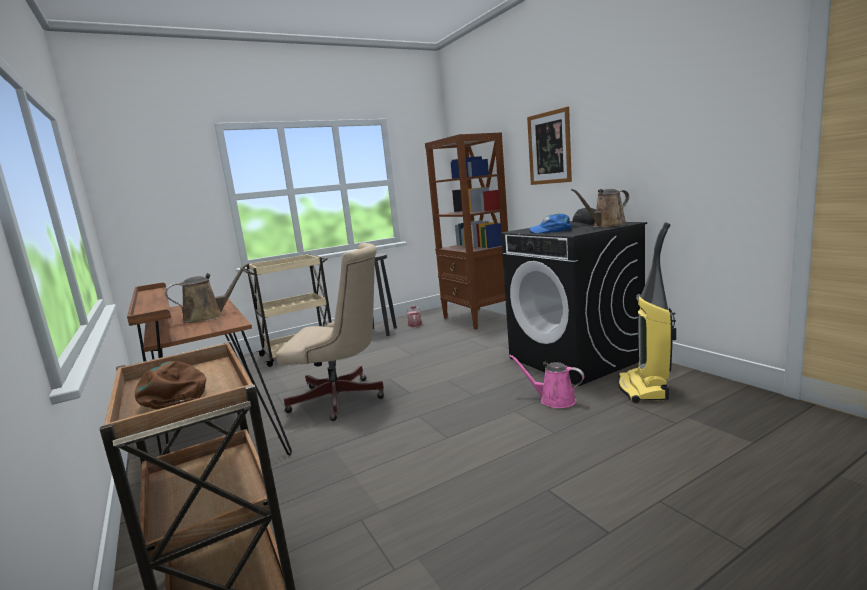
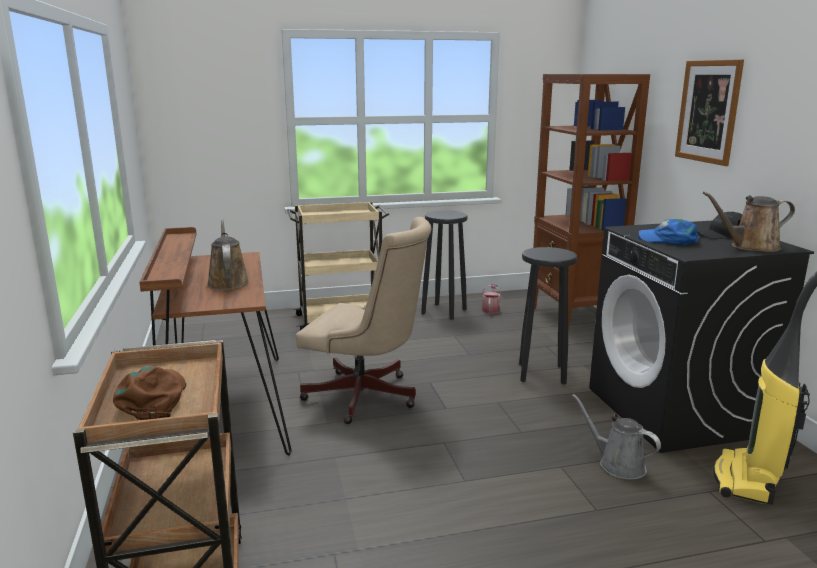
camera: 15 degrees right, 5 degrees up
brown watering can [165,263,249,323] -> brown watering can turned 90 degrees counterclockwise [207,220,249,290]
pink watering can [509,355,584,408] -> grey watering can [572,394,661,479]
none -> black stool [519,247,577,384]

